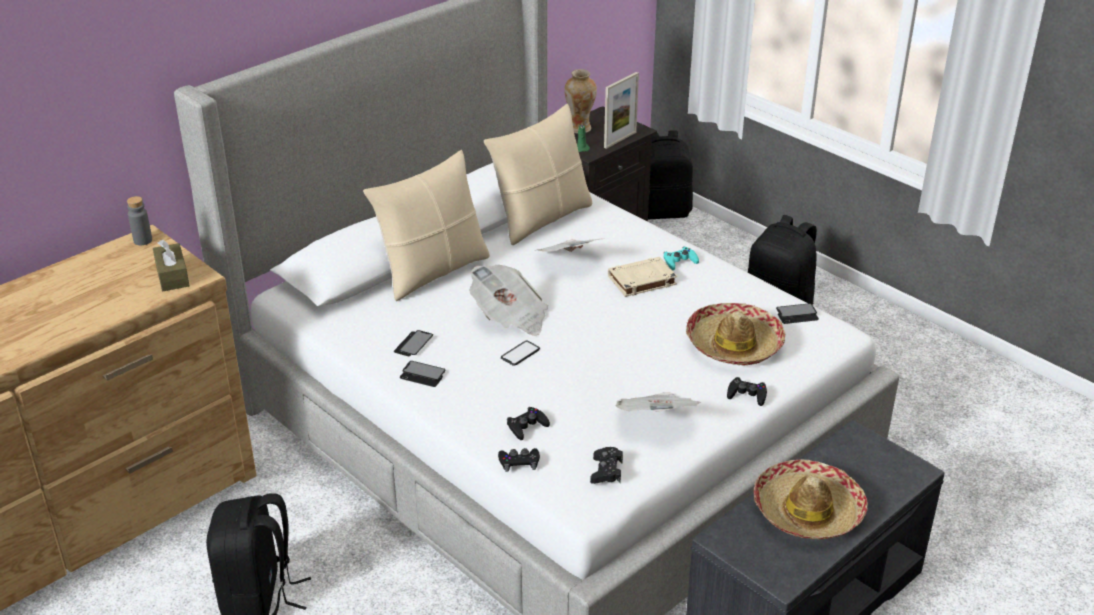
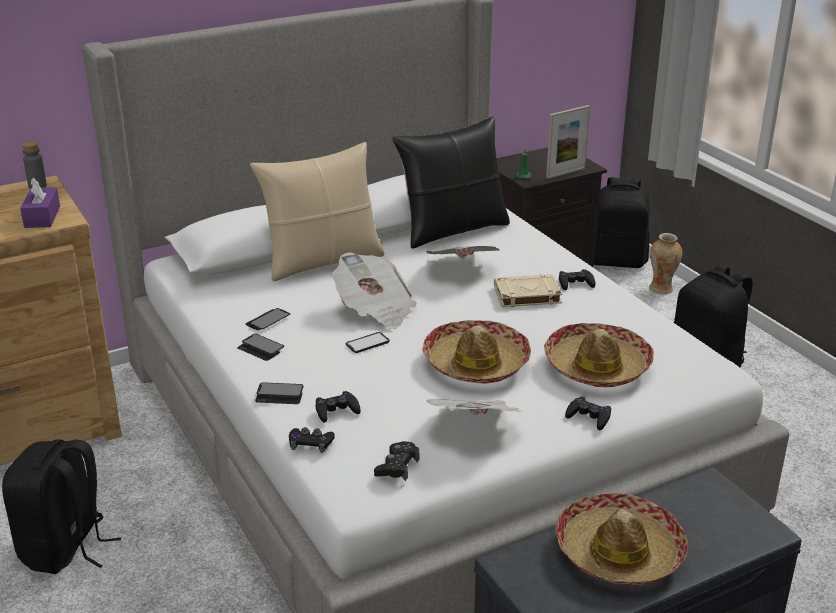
camera: 15 degrees right, 5 degrees down
brown tissue box [153,239,190,291] -> purple tissue box [20,178,60,228]
beige pillow [483,104,592,245] -> black pillow [392,117,510,249]
vase [564,69,597,133] -> vase moved to [649,233,682,295]
turquoise game controller [664,247,699,270] -> black game controller [559,269,595,290]
phone [776,303,819,324] -> phone moved to [255,382,304,404]
none -> hat [422,320,531,384]

